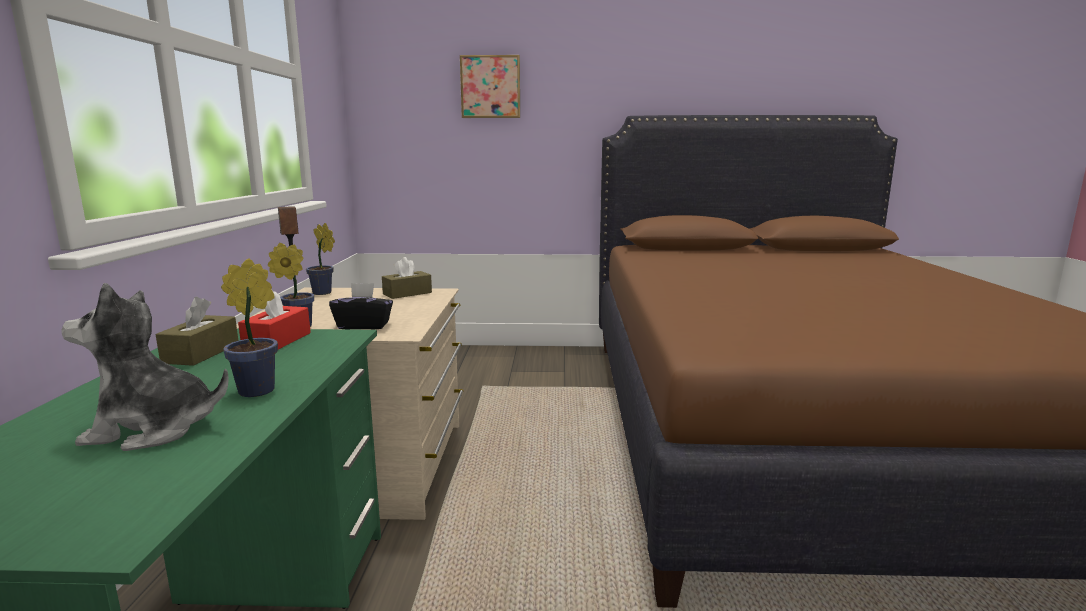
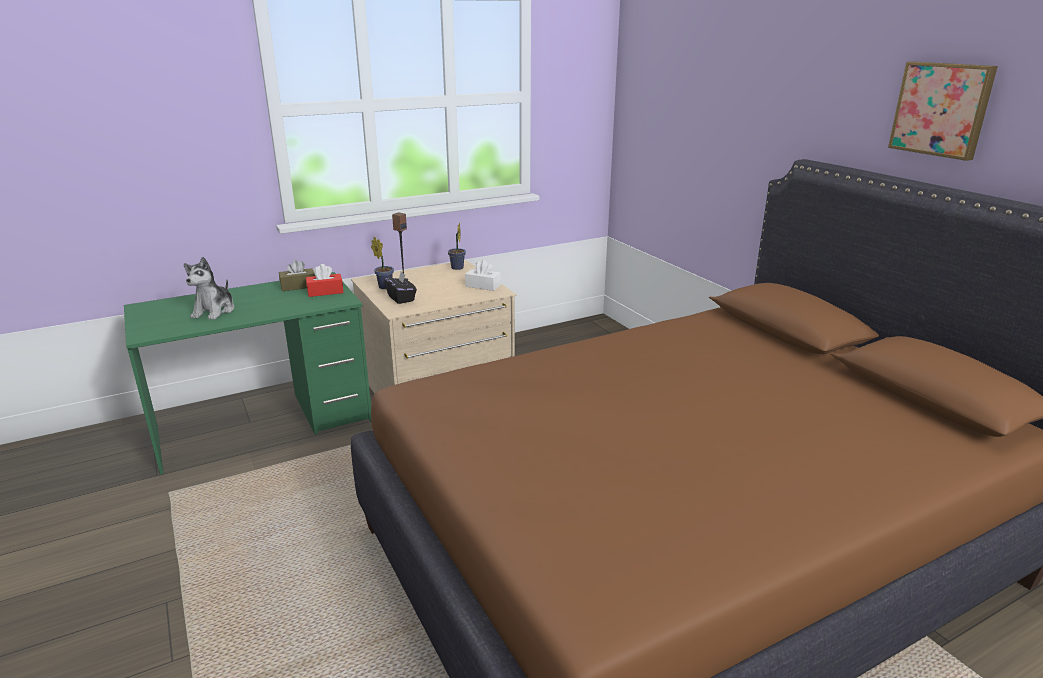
camera: 60 degrees right, 10 degrees up
plush toy [61,283,229,451] -> plush toy turned 135 degrees counterclockwise [184,257,235,320]
potted plant [221,258,278,397] -> none
brown tissue box [382,257,432,299] -> white tissue box [465,260,501,291]
picture [460,55,520,118] -> picture moved to [888,61,998,161]

